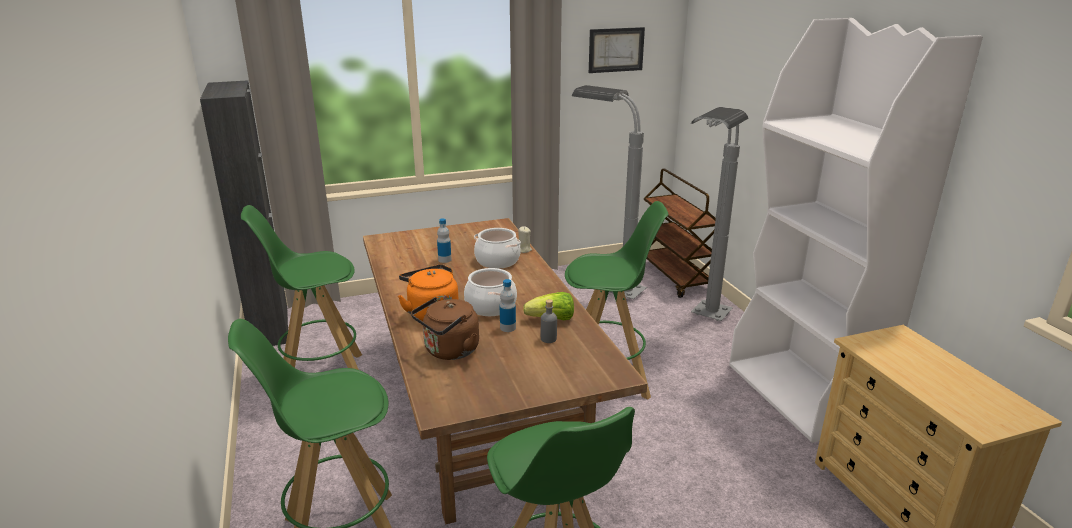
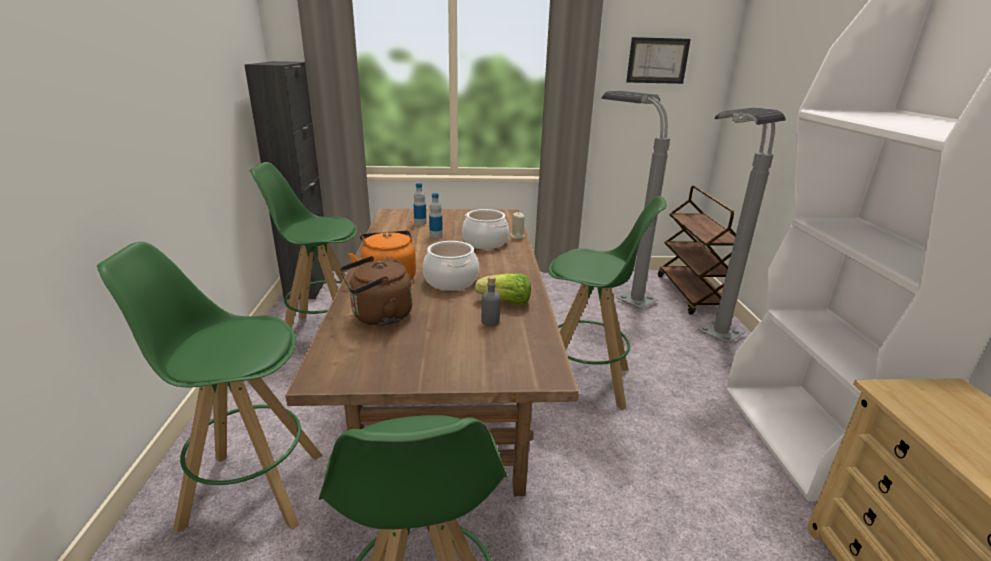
camera: 15 degrees right, 0 degrees up
bottle [499,279,516,332] -> bottle moved to [413,183,427,225]

